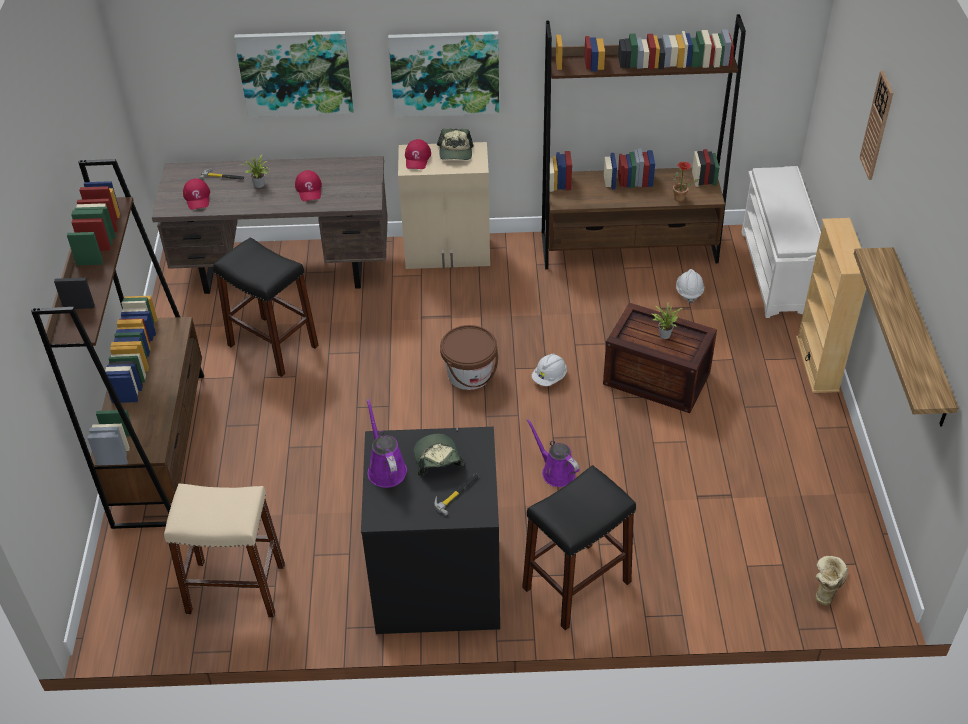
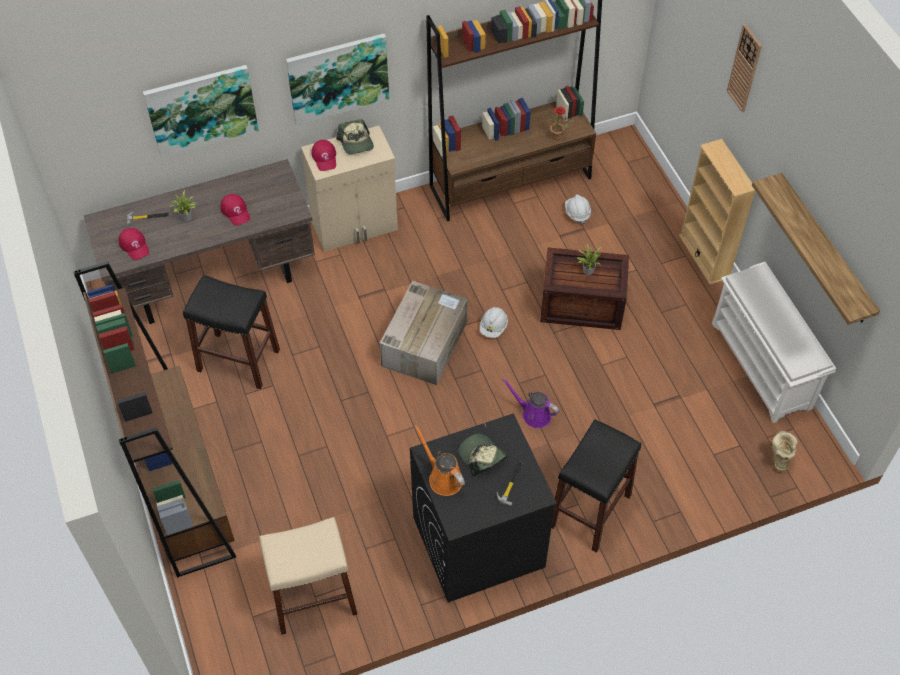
camera: 20 degrees left, 10 degrees up
purple watering can [367,399,407,488] -> orange watering can [414,425,465,496]
brown bucket [440,325,498,390] -> cardboard box [379,281,468,385]
white shoe rack [742,166,821,318] -> white shoe rack moved to [712,262,836,423]

